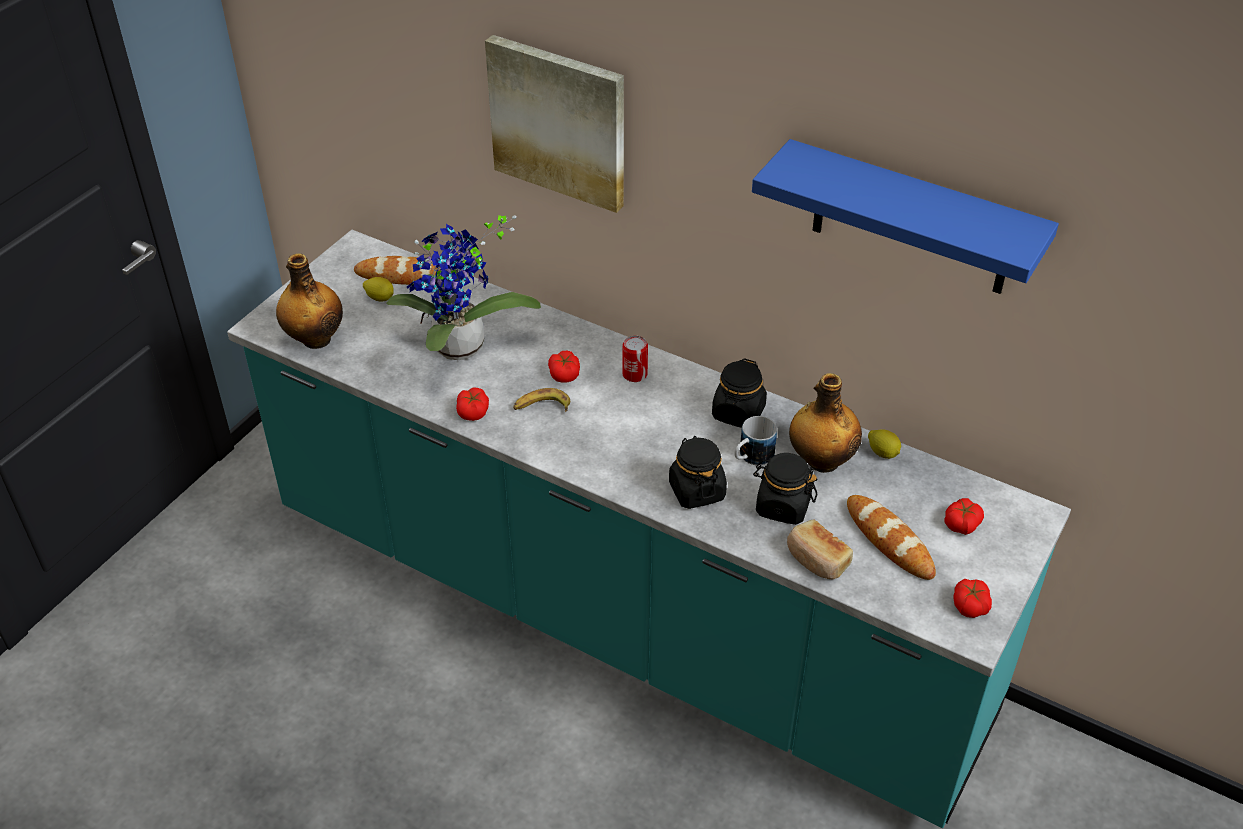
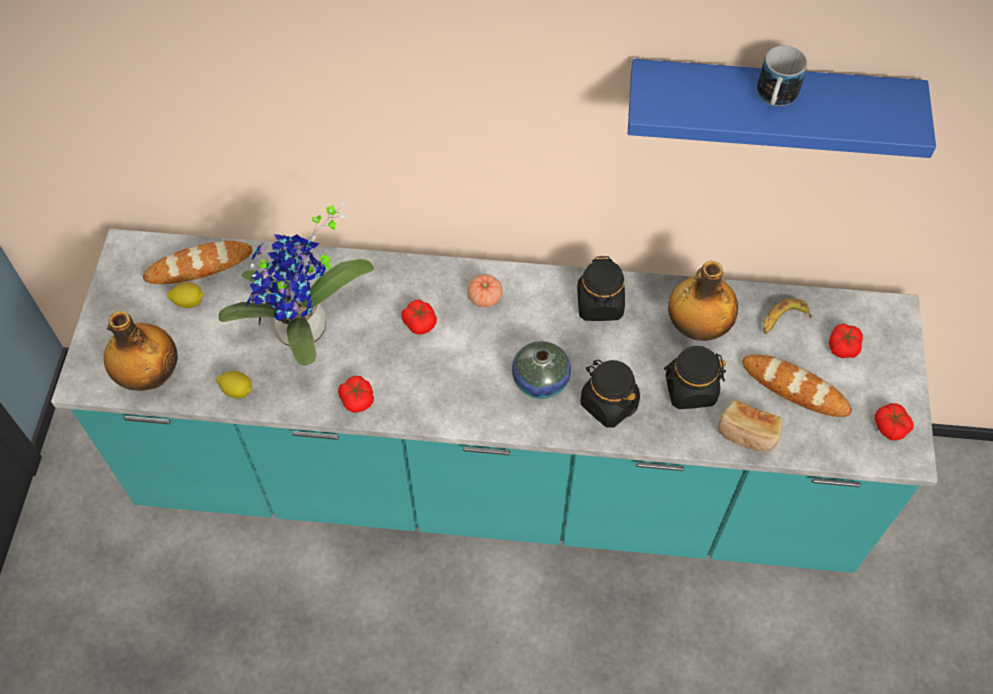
camera: 25 degrees left, 15 degrees up
picture [485,35,624,213] -> none
banana [513,388,570,412] -> banana moved to [763,298,812,334]
can [622,336,648,382] -> tomato [467,274,503,307]
mug [734,416,777,465] -> mug moved to [757,45,807,106]
lemon [868,429,901,459] -> lemon moved to [216,371,252,399]
none -> vase [512,341,571,399]

